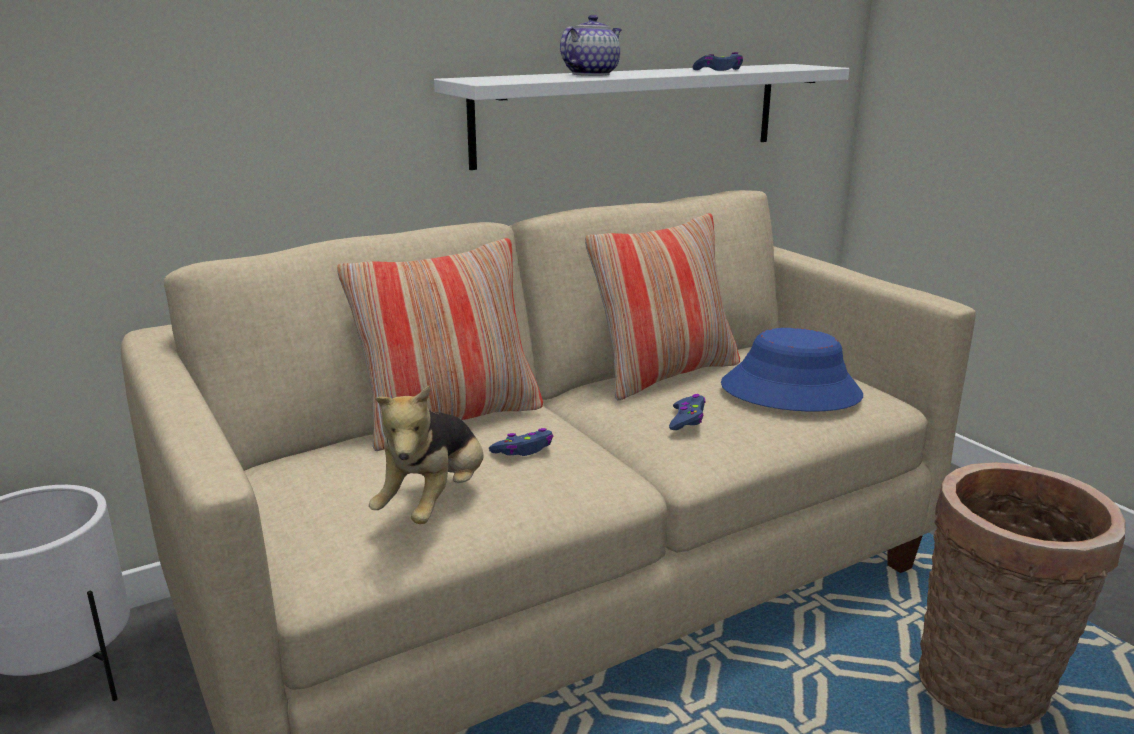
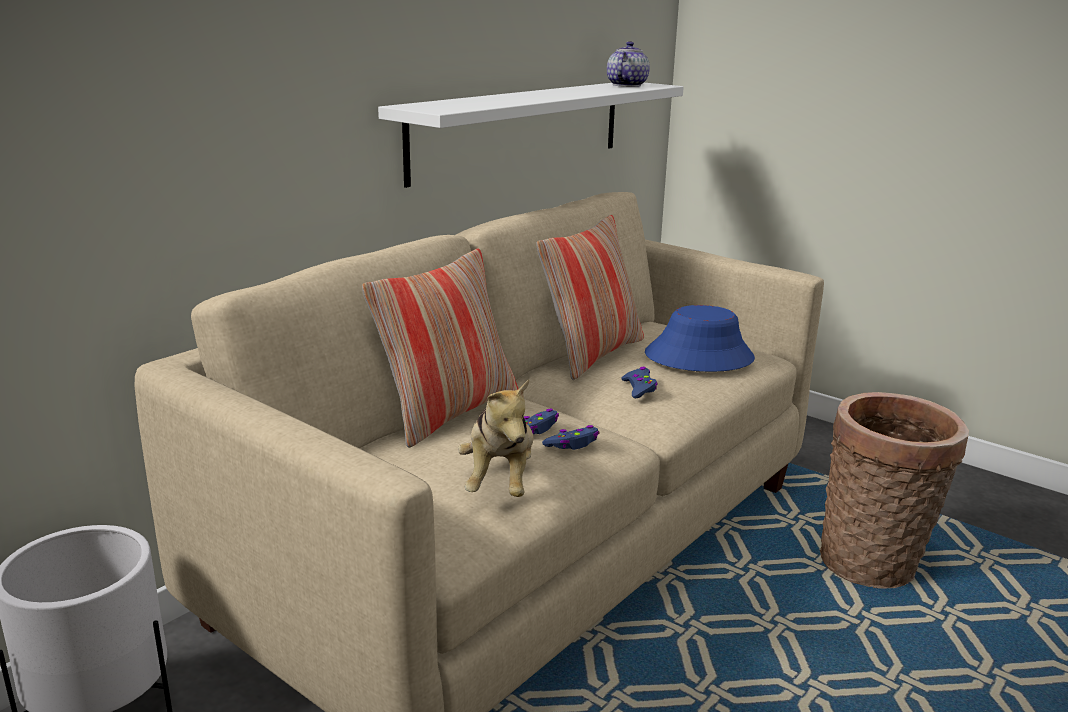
camera: 20 degrees left, 0 degrees up
teapot [560,15,622,76] -> teapot moved to [607,41,650,87]
blue game controller [693,52,743,71] -> blue game controller moved to [542,425,600,450]

